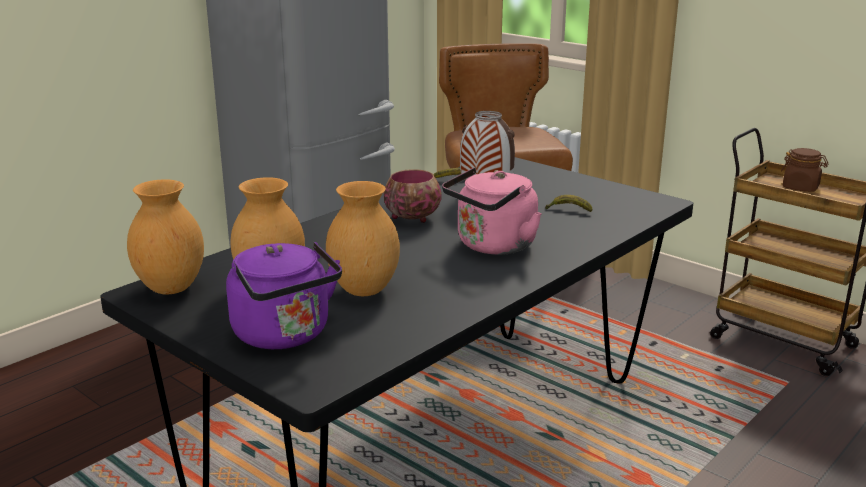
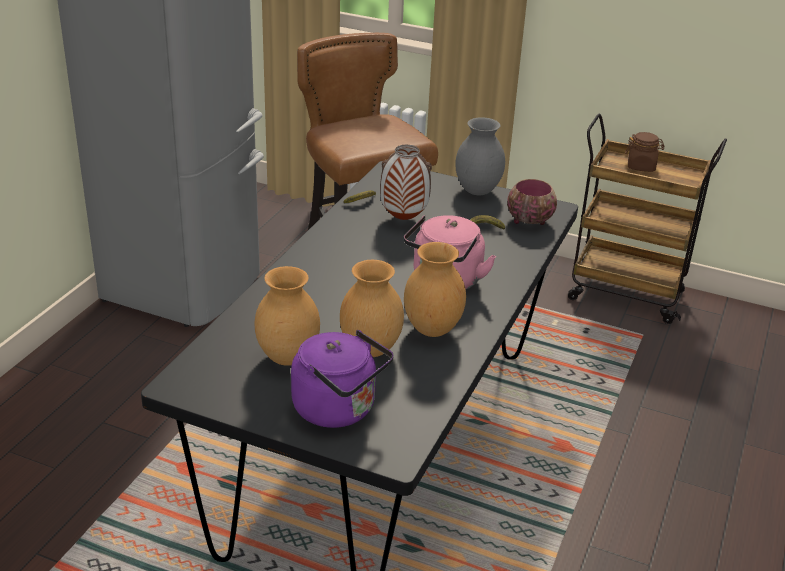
camera: 20 degrees left, 10 degrees up
brown vase [127,179,204,294] -> brown vase moved to [404,242,466,337]
bowl [384,169,442,223] -> bowl moved to [507,179,557,225]
none -> grey vase [455,117,505,195]

